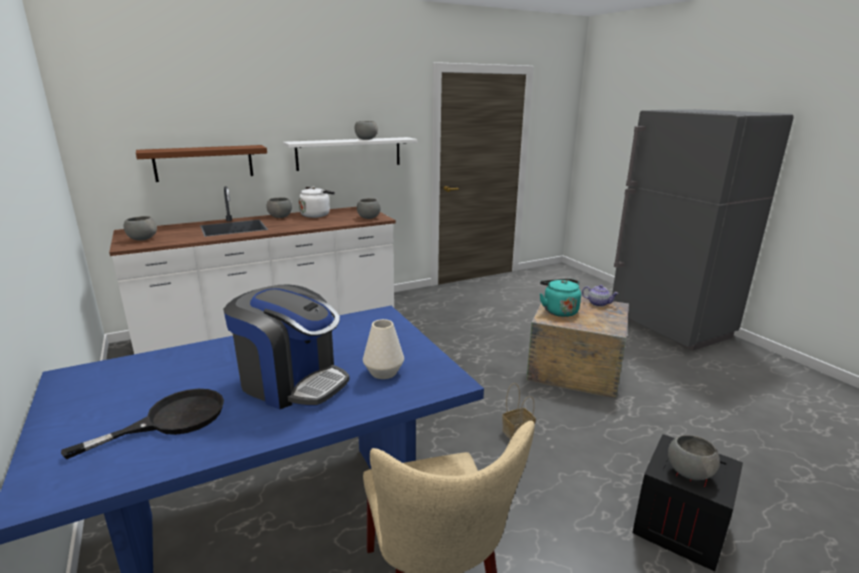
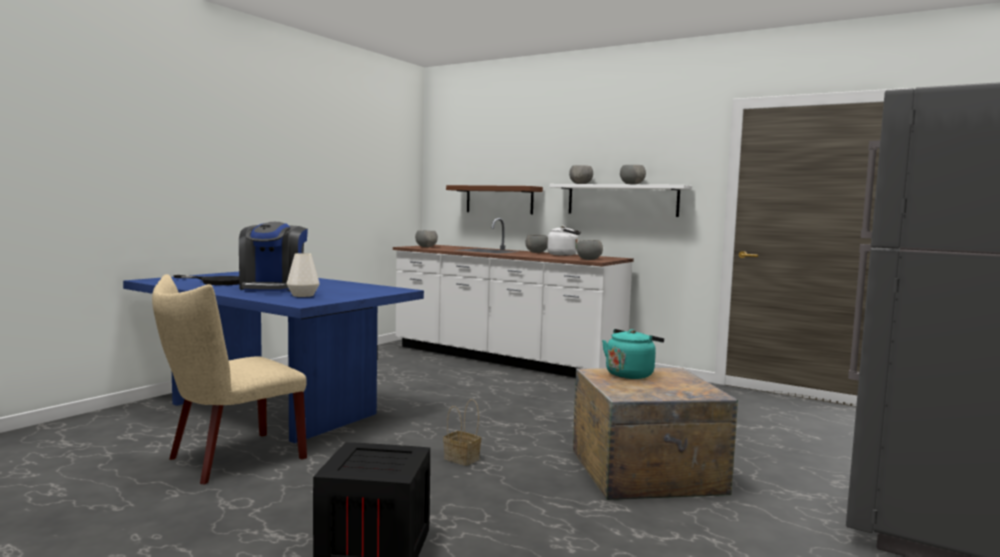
camera: 60 degrees right, 15 degrees down
teapot [582,285,619,307] -> none
grey bowl [668,435,720,480] -> grey bowl moved to [569,165,593,184]

